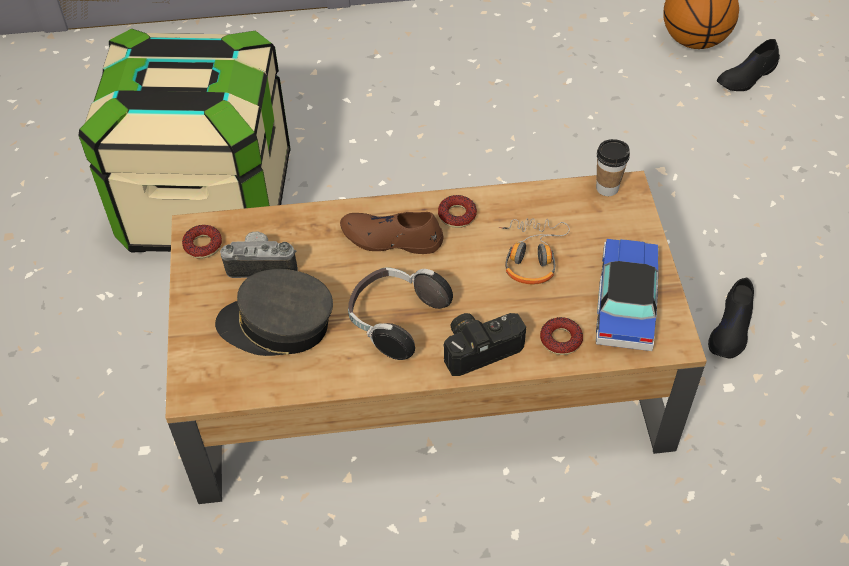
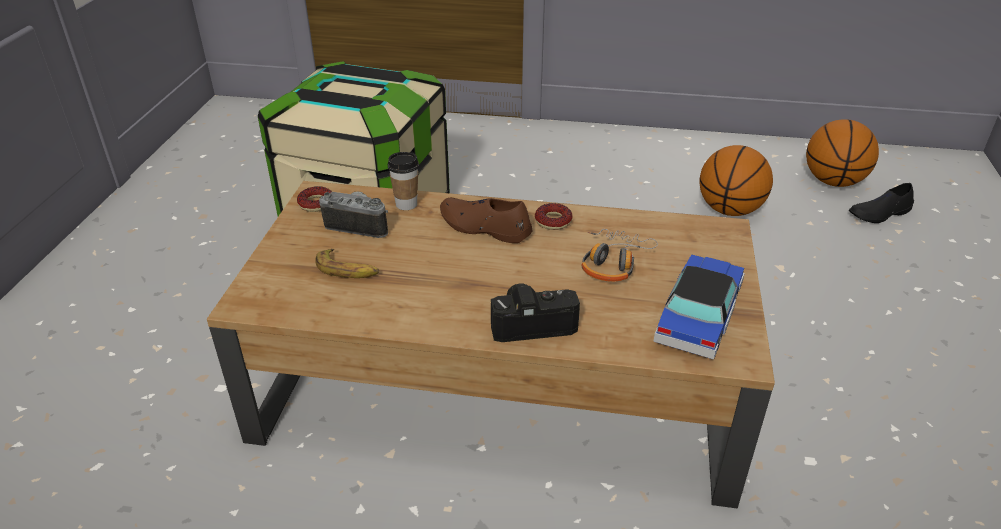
camera: 15 degrees right, 15 degrees down
grey cap [215,269,333,356] -> banana [315,249,379,278]
headphones [348,267,453,360] -> none
donut [540,317,583,355] -> none
cup [596,139,630,196] -> cup moved to [388,152,419,210]
black shoe [708,278,754,358] -> none
none -> basketball [699,145,773,216]

